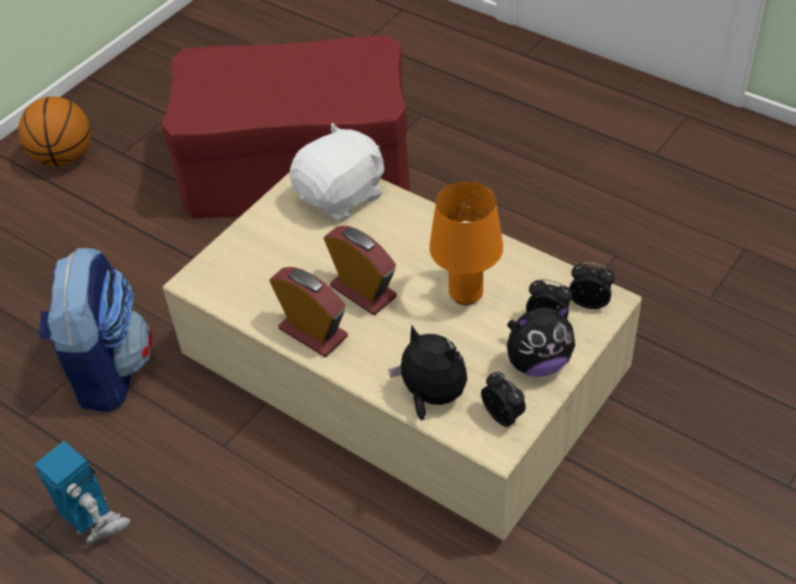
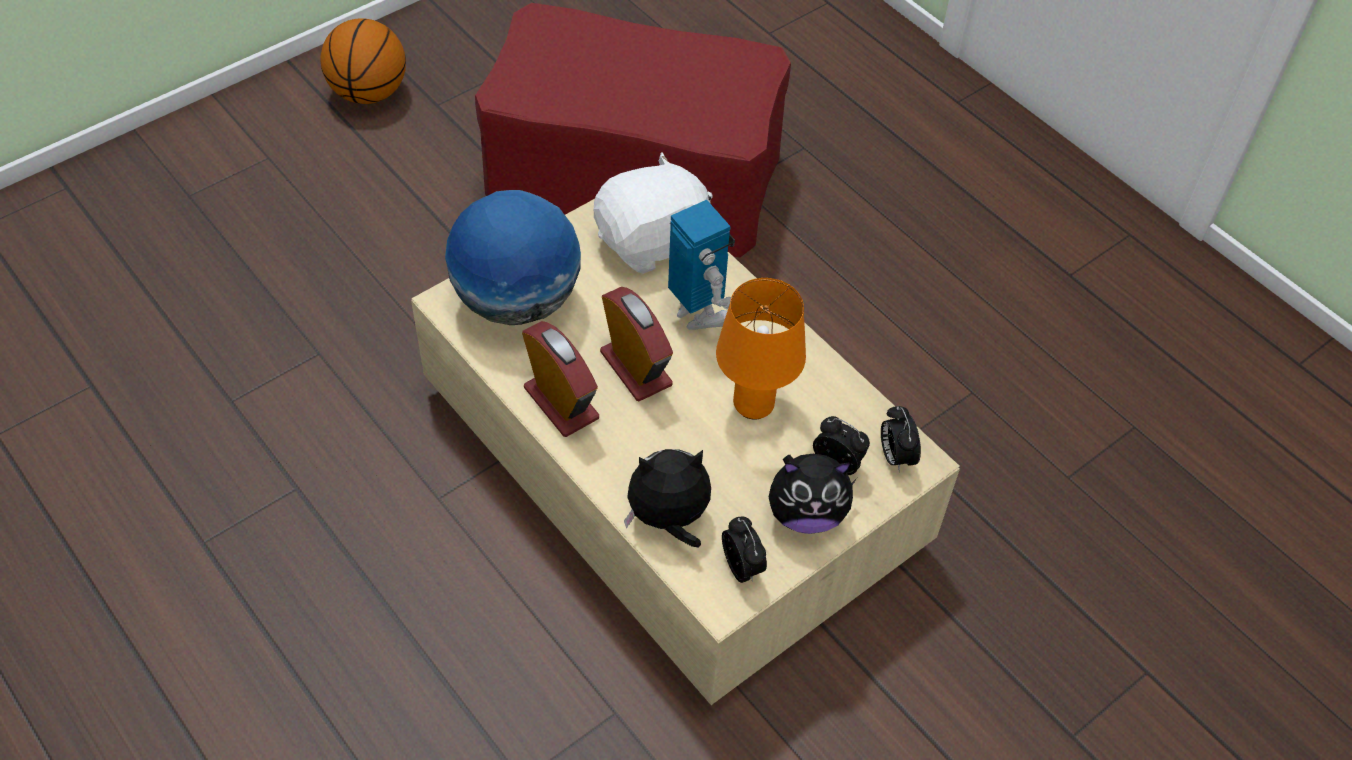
camera: 10 degrees right, 5 degrees up
toy robot [34,441,130,543] -> toy robot moved to [668,200,735,329]
backpack [39,248,152,412] -> none
plush toy [388,325,467,420] -> plush toy turned 60 degrees counterclockwise [624,449,711,548]
alarm clock [569,262,615,309] -> alarm clock turned 135 degrees counterclockwise [881,406,921,472]
none -> globe [445,190,581,325]

